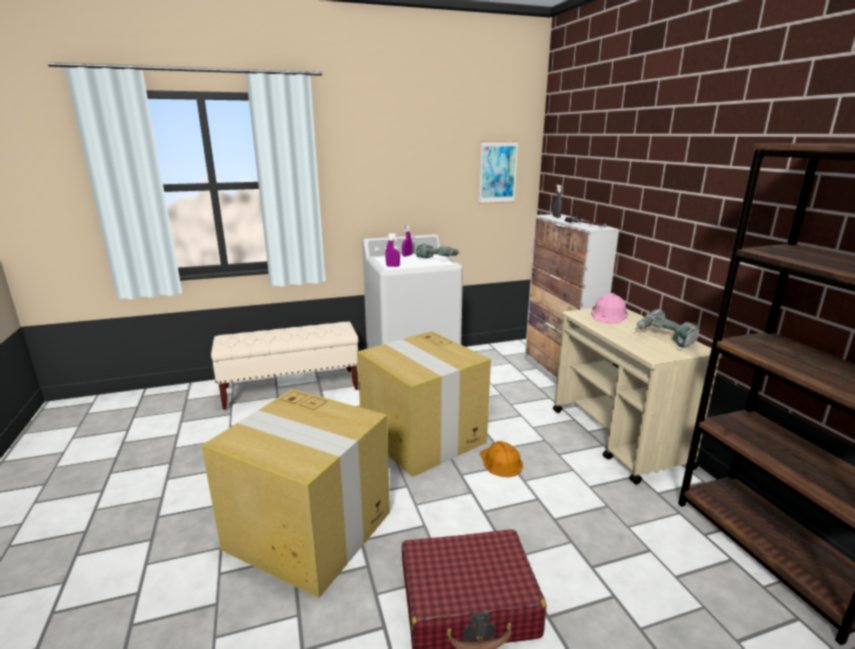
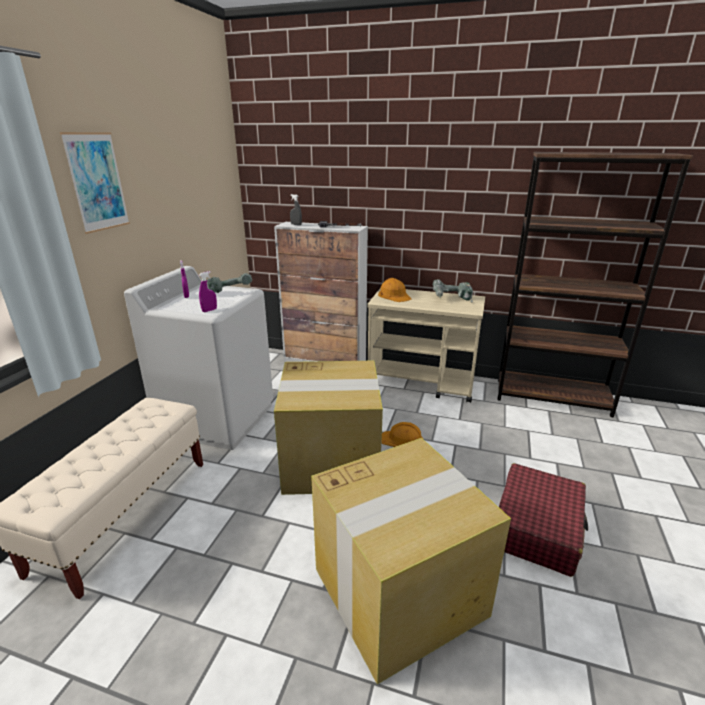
camera: 55 degrees left, 5 degrees up
picture [479,141,518,204] -> picture moved to [60,132,130,234]
pink hard hat [591,293,628,324] -> orange hard hat [378,278,412,302]

